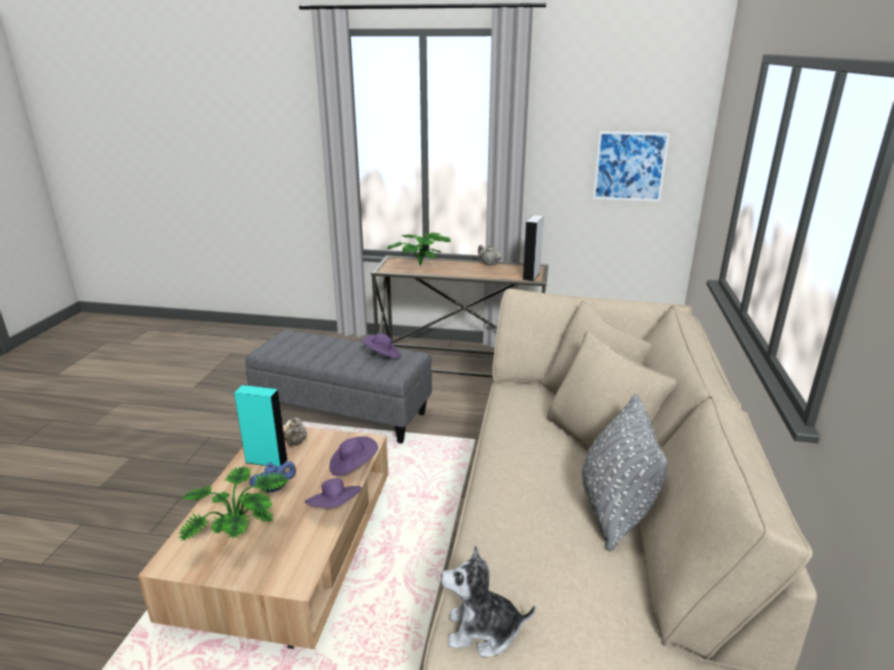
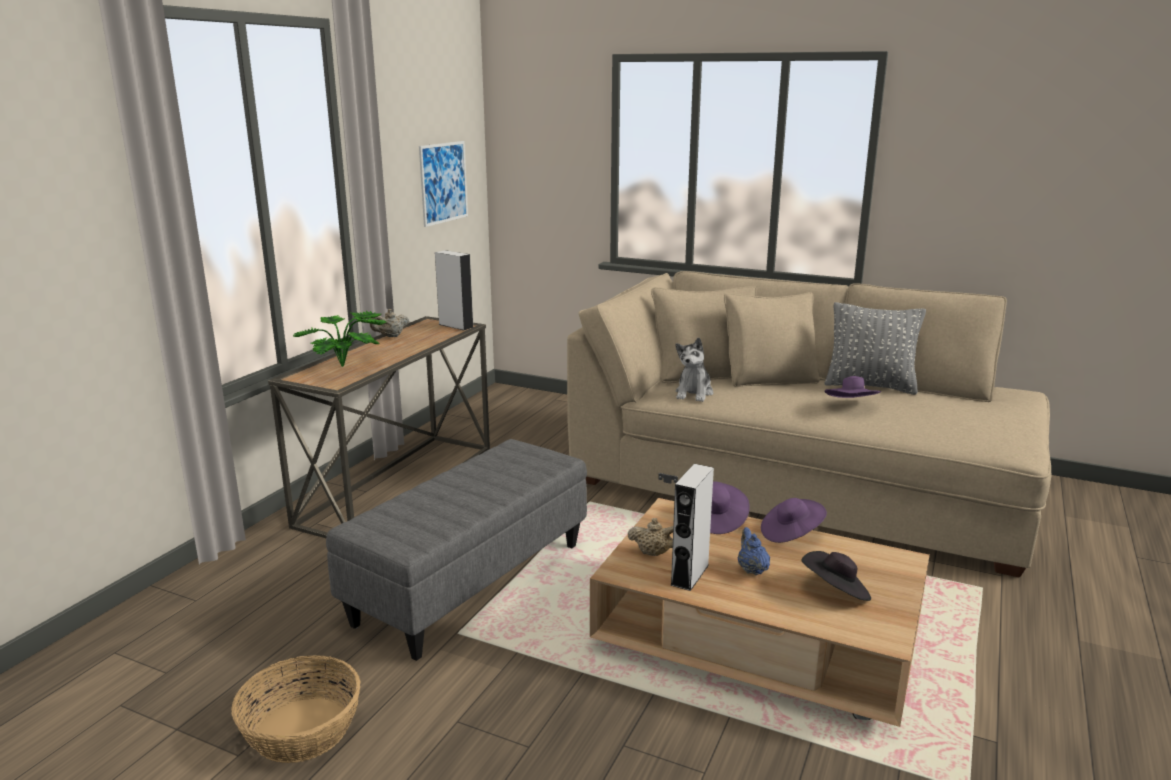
camera: 75 degrees left, 5 degrees down
potted plant [178,466,289,541] -> black hat [801,551,871,601]
turquoise speaker [234,385,288,467] -> grey speaker [670,464,714,591]
purple hat [361,333,401,358] -> purple hat moved to [824,376,881,398]
plush toy [441,545,535,657] -> plush toy moved to [675,338,713,402]
none -> basket [231,655,361,763]

